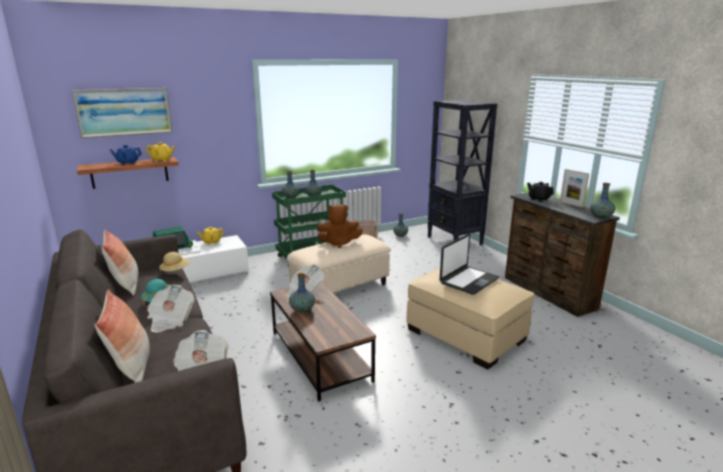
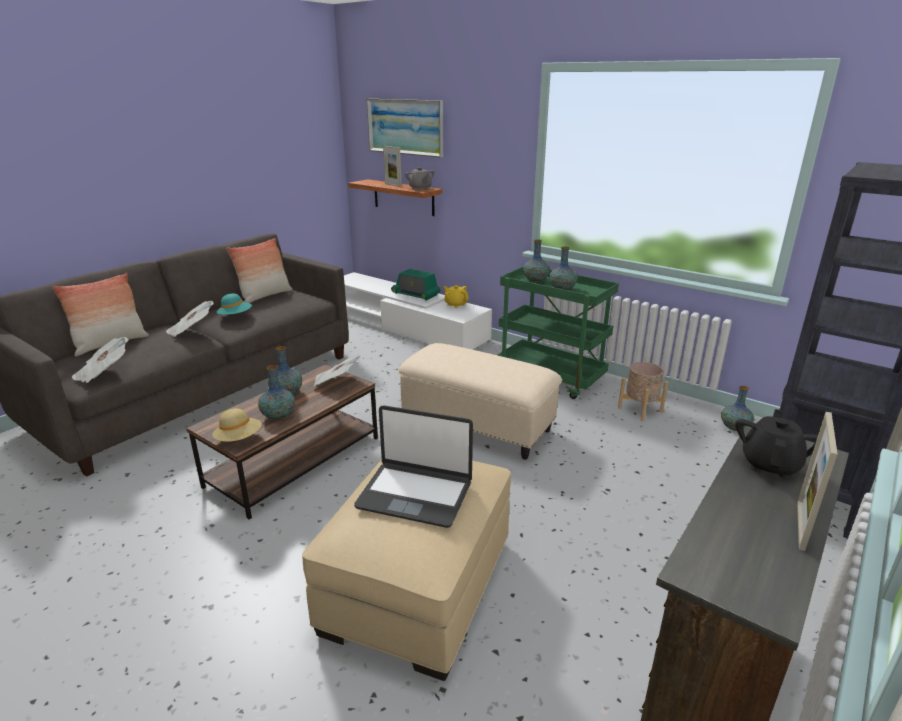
camera: 65 degrees right, 5 degrees up
blue teapot [110,145,142,165] -> picture frame [383,146,401,187]
yellow teapot [147,143,175,162] -> grey teapot [405,167,434,191]
beige hat [160,252,190,274] -> beige hat moved to [212,408,262,442]
brown plush toy [317,204,363,248] -> none
vase [590,183,616,219] -> vase moved to [258,365,295,420]

